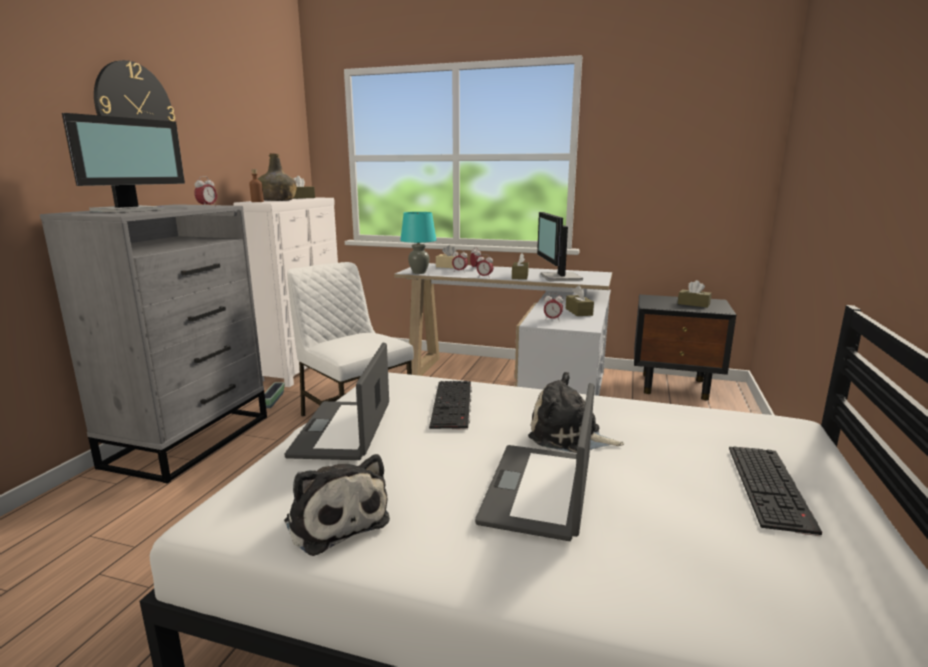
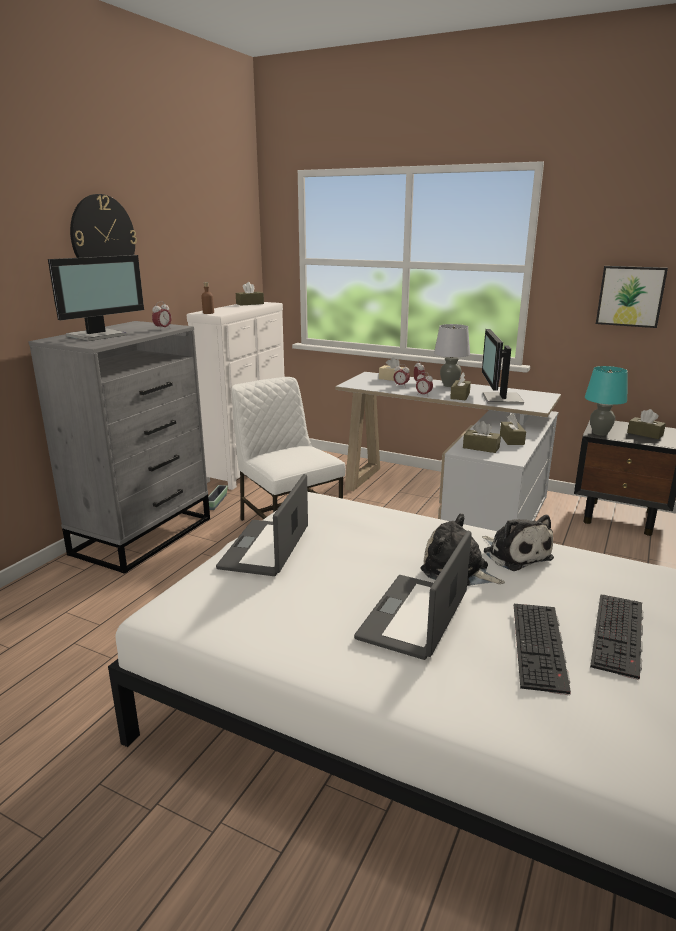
camera: 10 degrees right, 5 degrees up
green bottle [258,153,297,201] -> none
plush toy [284,454,390,556] -> plush toy moved to [482,515,554,571]
turquoise table lamp [400,212,436,274] -> turquoise table lamp moved to [585,366,628,436]
keyboard [429,381,472,429] -> keyboard moved to [514,604,571,695]
alarm clock [544,293,563,321] -> brown tissue box [463,421,501,453]
none -> grey table lamp [434,324,470,387]
none -> picture [596,266,668,328]

